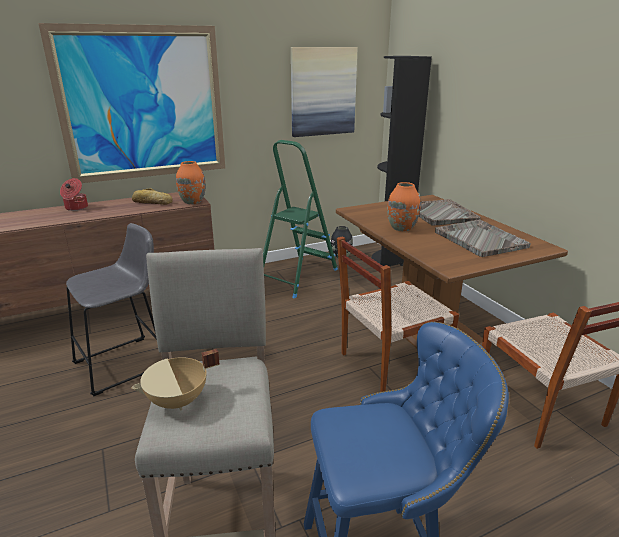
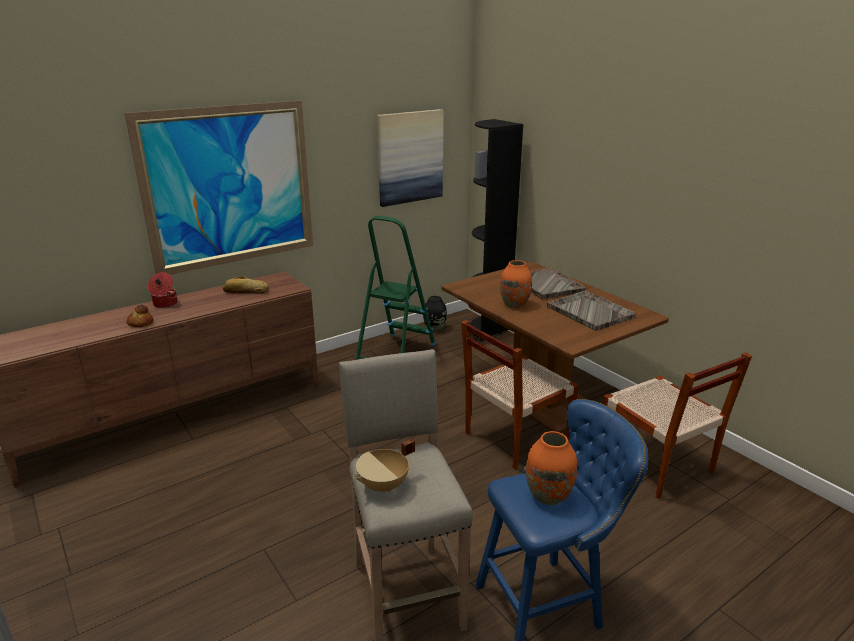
camera: 10 degrees left, 0 degrees up
grey stool [66,223,157,396] -> none
orange vase [176,161,206,204] -> orange vase moved to [526,431,577,505]
none -> bread [126,305,153,327]

